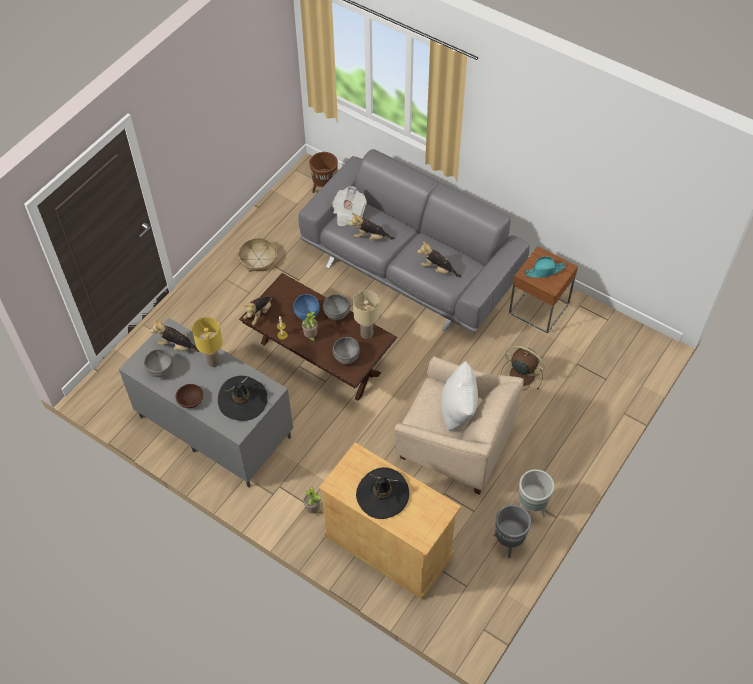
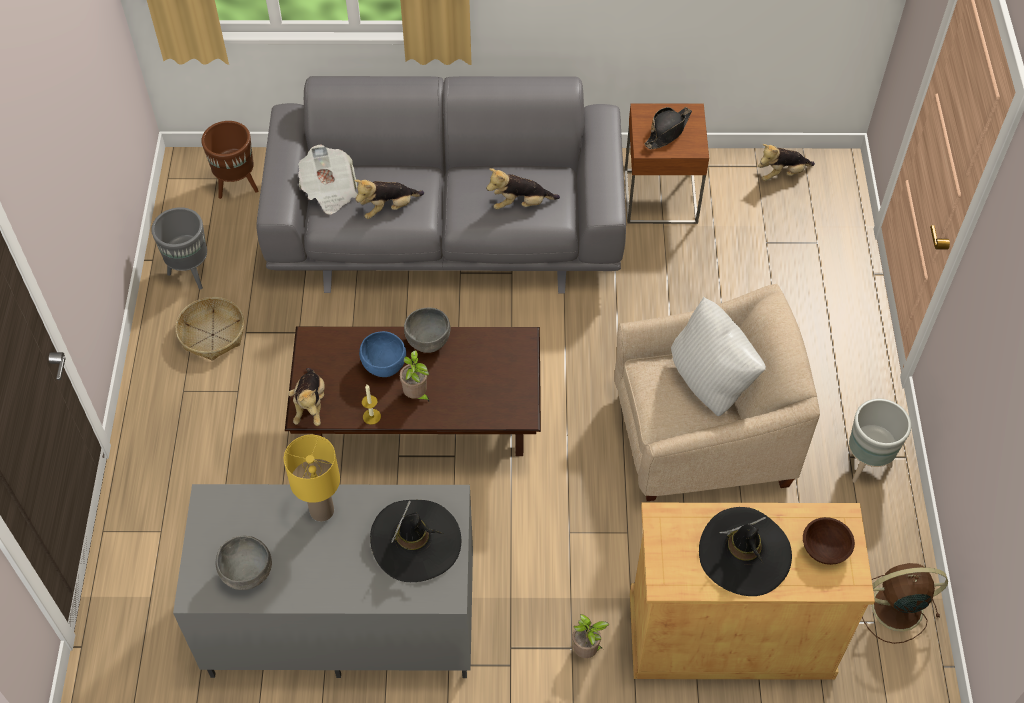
camera: 35 degrees left, 0 degrees up
plush toy [150,319,200,352] -> plush toy moved to [758,144,815,181]
brown bowl [176,384,203,408] -> brown bowl moved to [803,517,855,565]
grey bowl [333,337,360,364] -> none
beige table lamp [353,290,379,339] -> none
grey planter [494,505,531,558] -> grey planter moved to [151,207,207,290]
brown fan [501,346,545,390] -> brown fan moved to [862,563,948,644]
turquoise hat [524,256,567,278] -> black hat [644,107,692,149]

